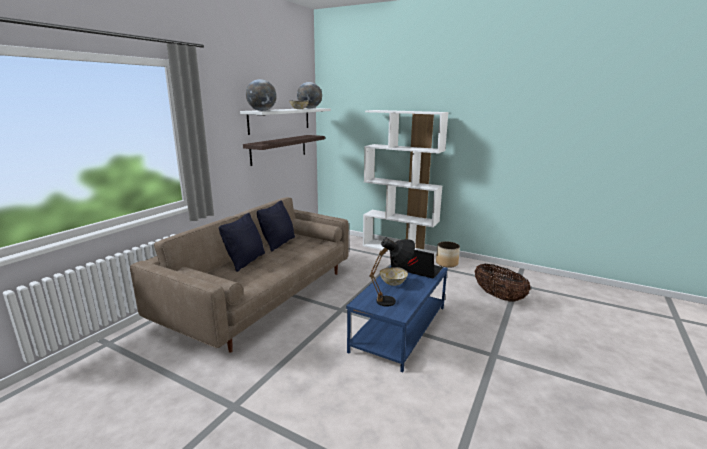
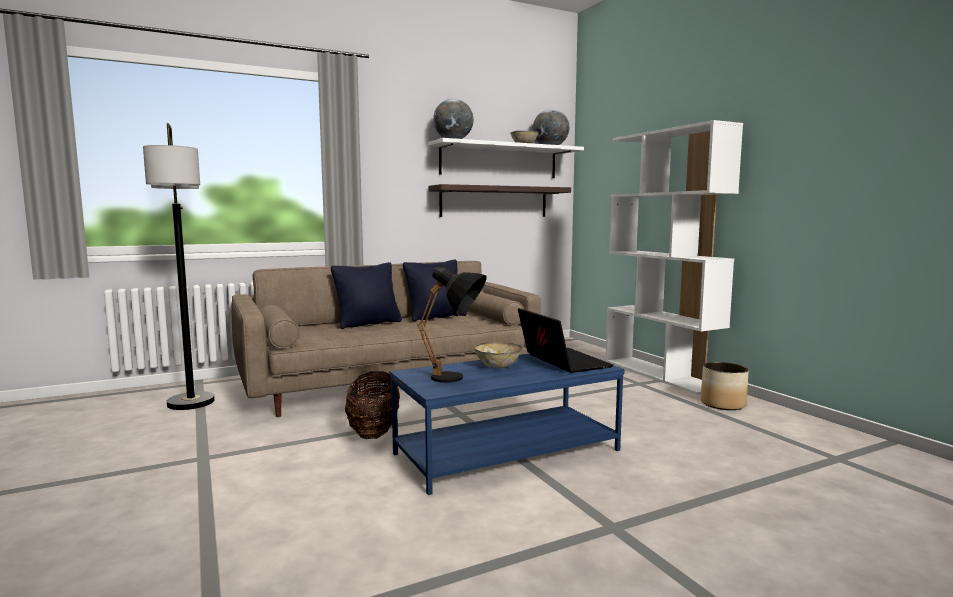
camera: 35 degrees right, 10 degrees down
basket [474,264,531,302] -> basket moved to [345,371,400,439]
none -> floor lamp [143,123,215,410]

